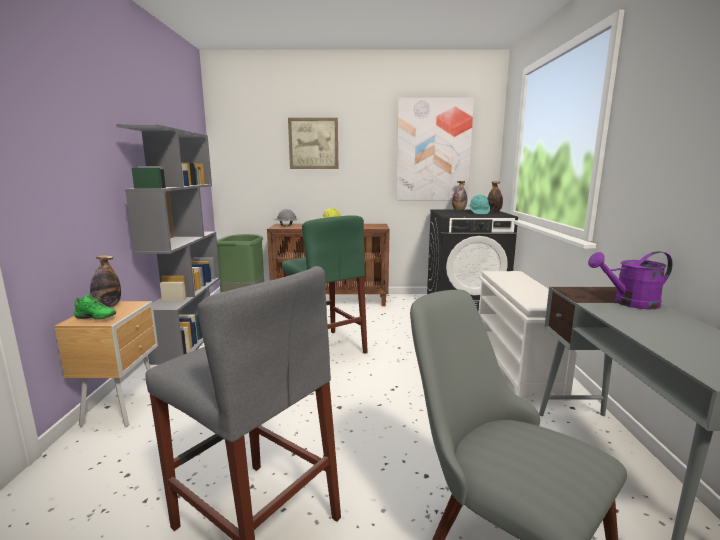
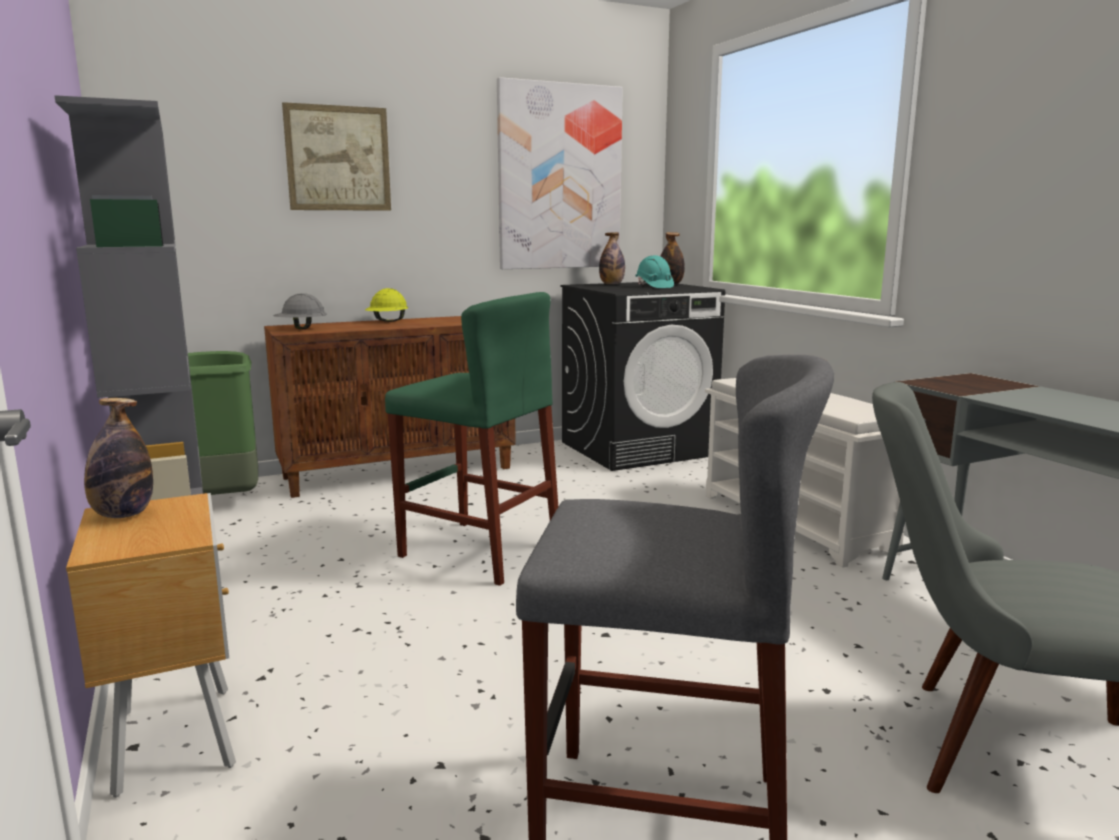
camera: 25 degrees left, 0 degrees up
green shoe [74,294,116,320] -> none
purple watering can [588,251,673,309] -> none

